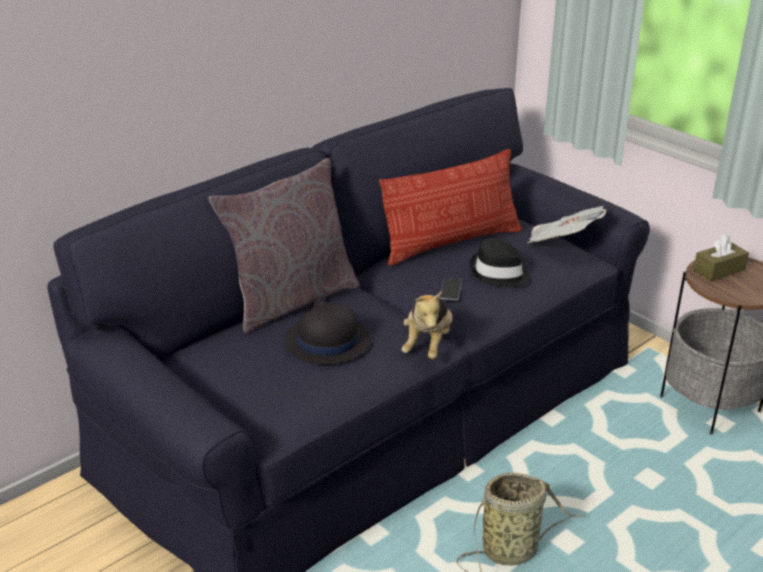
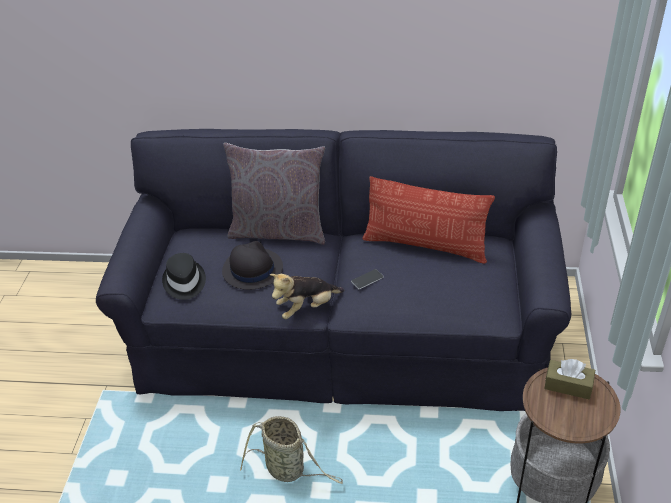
camera: 50 degrees right, 10 degrees up
black hat [470,238,530,287] -> black hat moved to [162,253,206,300]
newspaper [527,206,606,243] -> none

